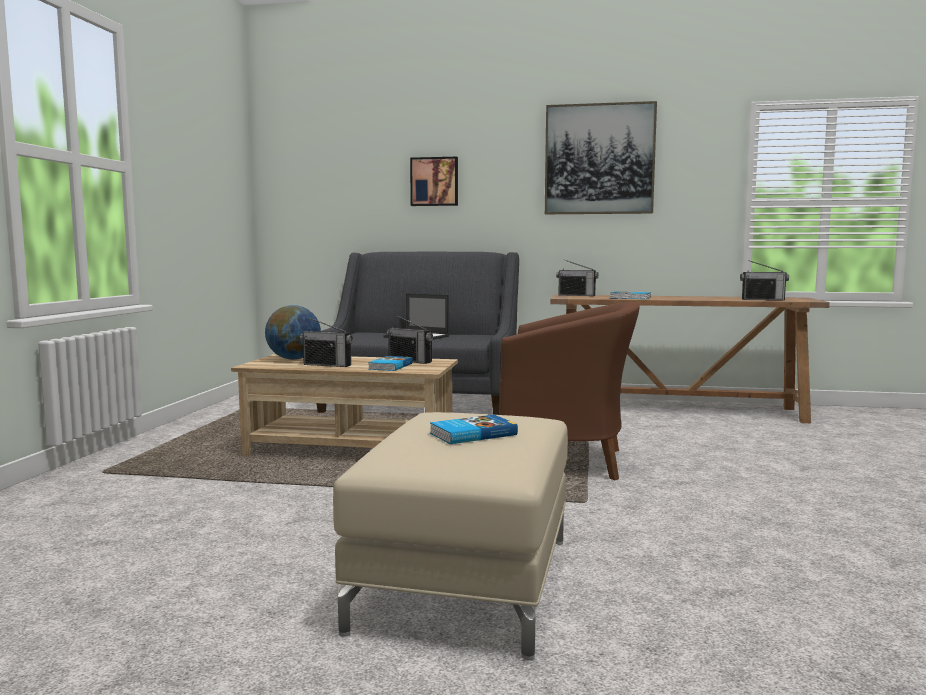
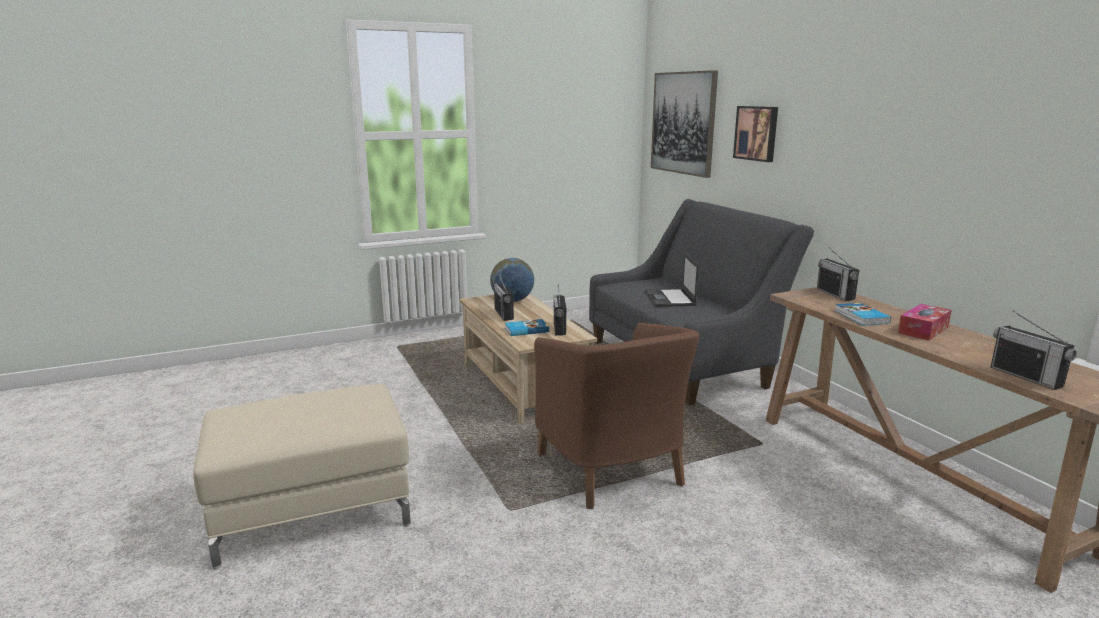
camera: 55 degrees right, 10 degrees up
book [430,415,518,444] -> none
picture [545,101,657,214] -> picture moved to [651,70,718,178]
none -> tissue box [898,304,951,341]

